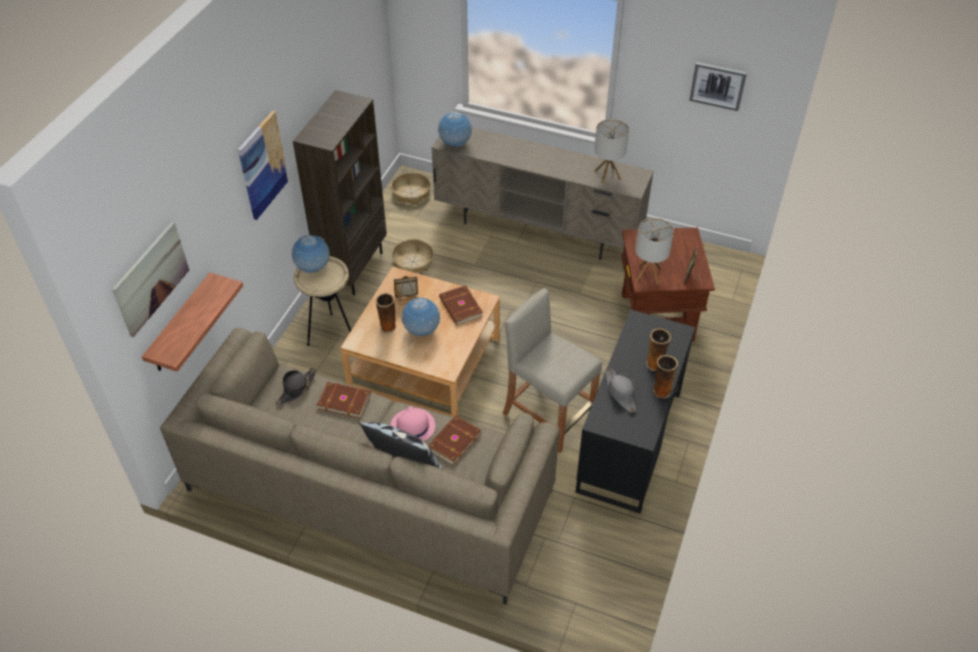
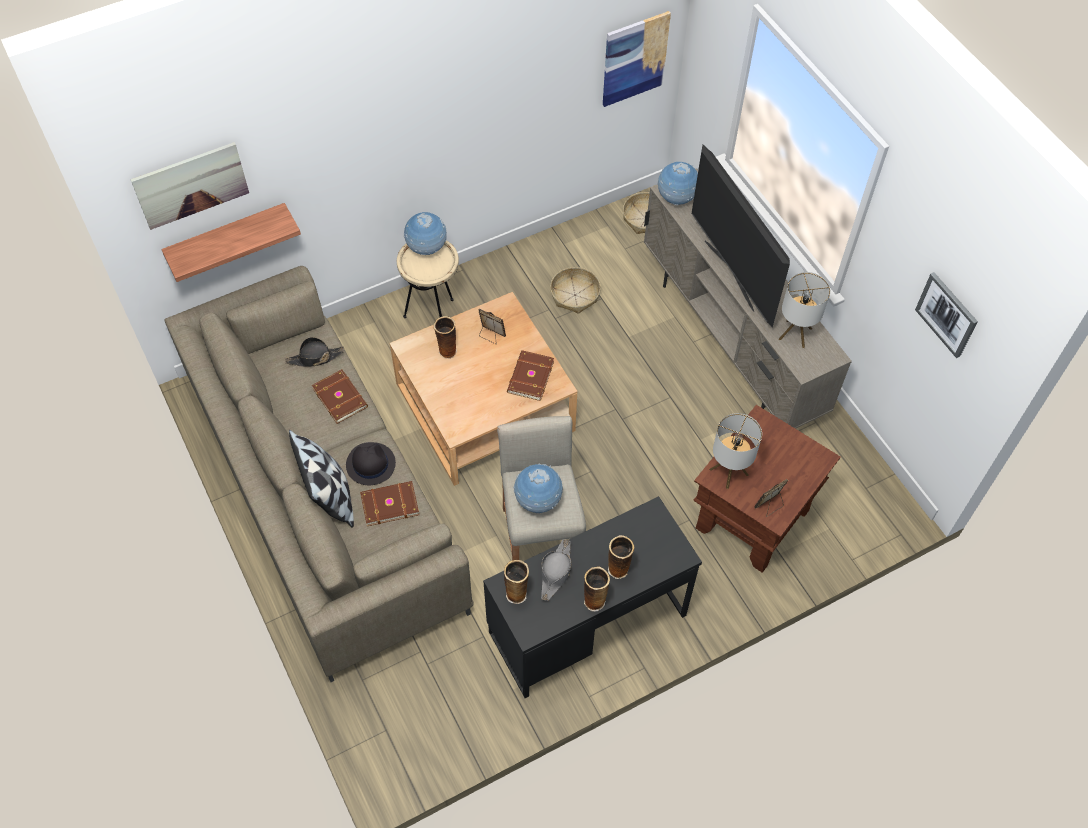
camera: 40 degrees right, 10 degrees up
picture [238,111,289,220] -> picture moved to [603,11,671,107]
brown bookcase [293,90,387,295] -> none
pink hat [391,406,435,441] -> black hat [346,442,396,485]
globe [402,297,440,336] -> globe moved to [513,464,563,514]
none -> vase [504,560,529,604]
none -> television [692,145,790,327]

